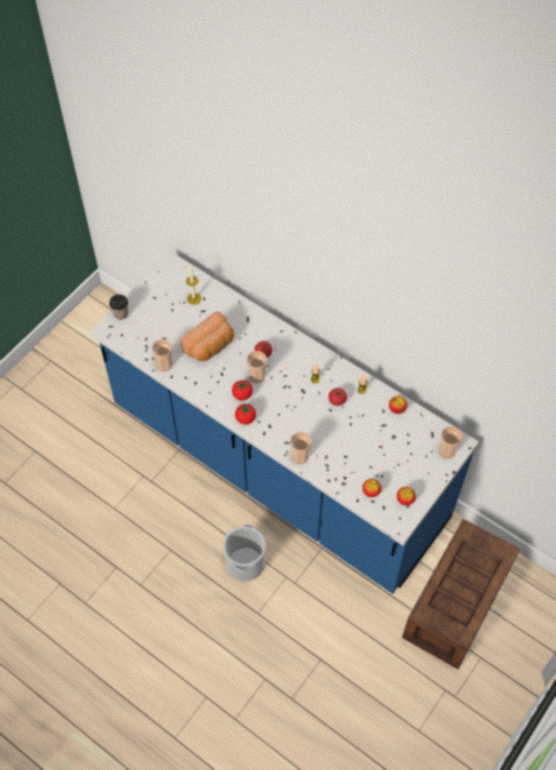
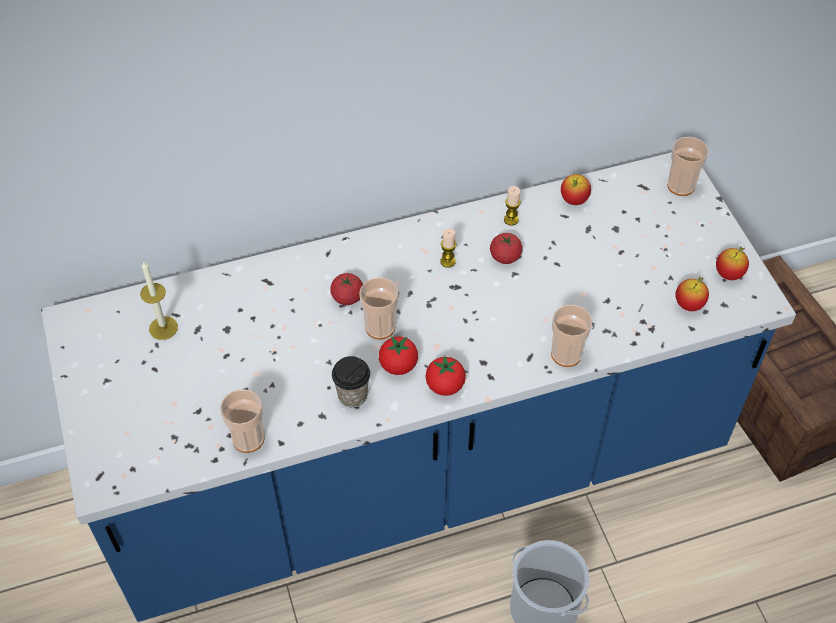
camera: 55 degrees left, 5 degrees down
cup [109,294,128,320] -> cup moved to [332,356,370,407]
bread [181,311,234,361] -> none

